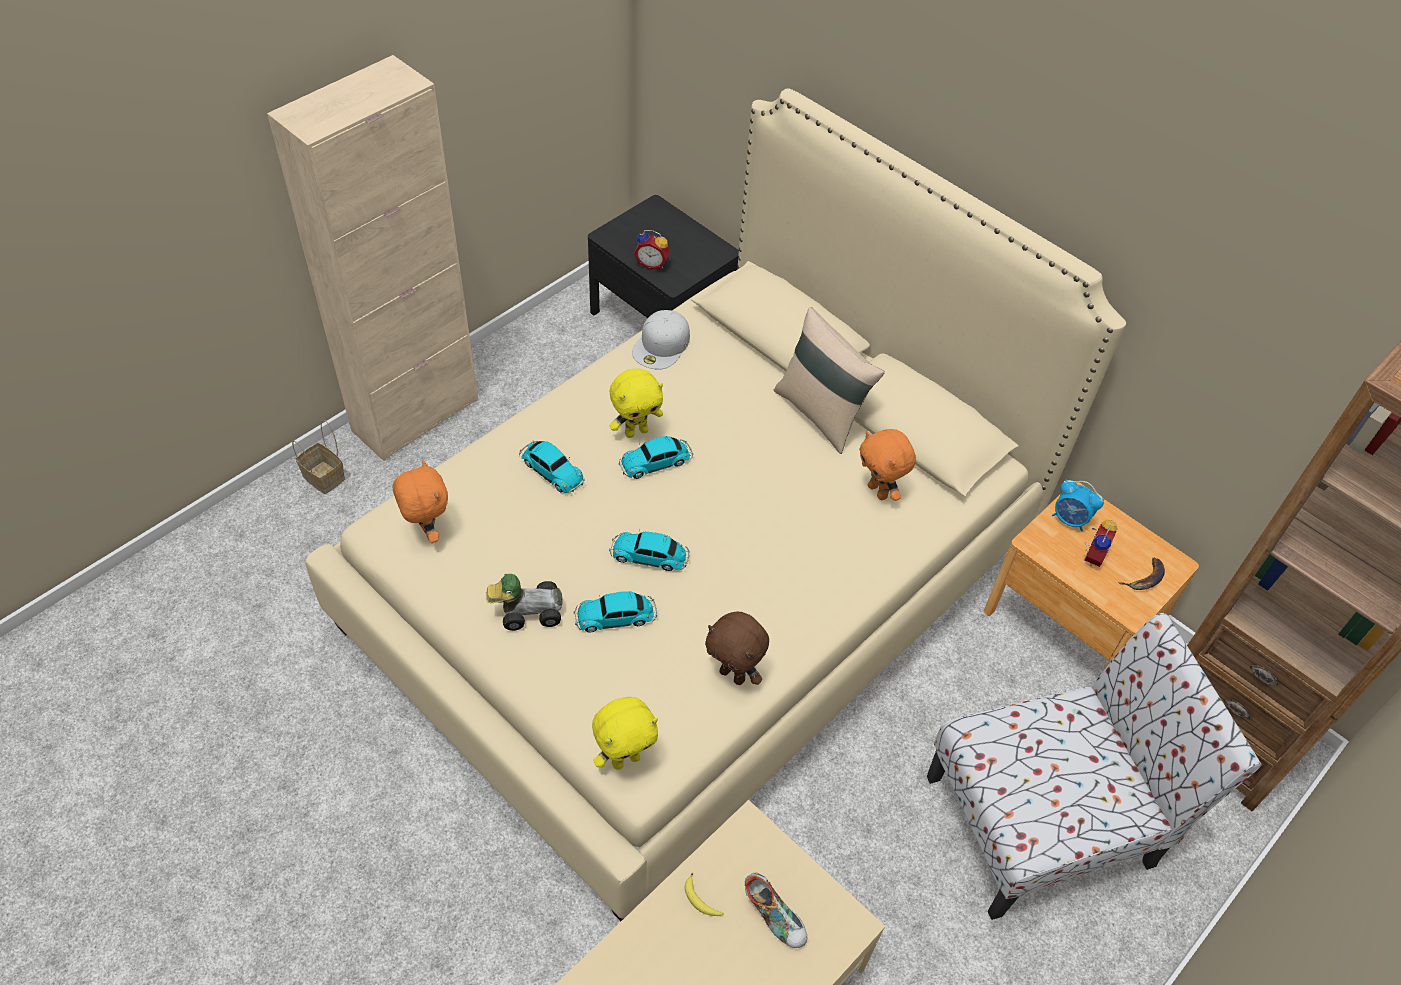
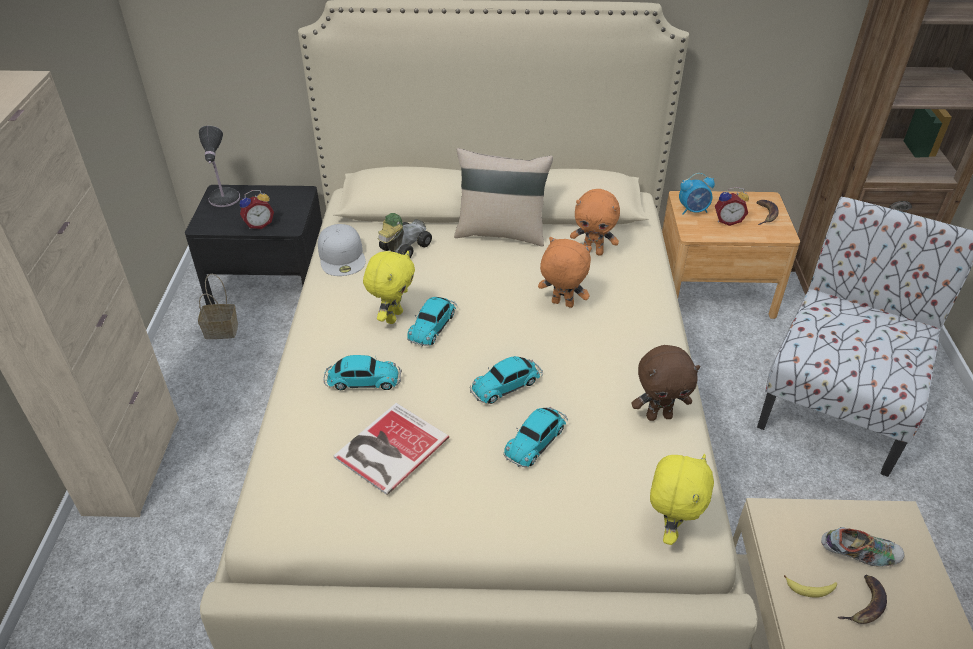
camera: 40 degrees left, 10 degrees down
basket [292,420,345,494] -> basket moved to [198,274,238,339]
orange plush toy [393,460,448,543] -> orange plush toy moved to [538,237,592,308]
toy car [486,574,563,631] -> toy car moved to [378,213,432,258]
alarm clock [1085,519,1118,567] -> alarm clock turned 105 degrees clockwise [715,187,749,226]
none -> table lamp [199,126,240,207]
none -> book [334,403,449,495]
none -> banana [838,575,887,624]

